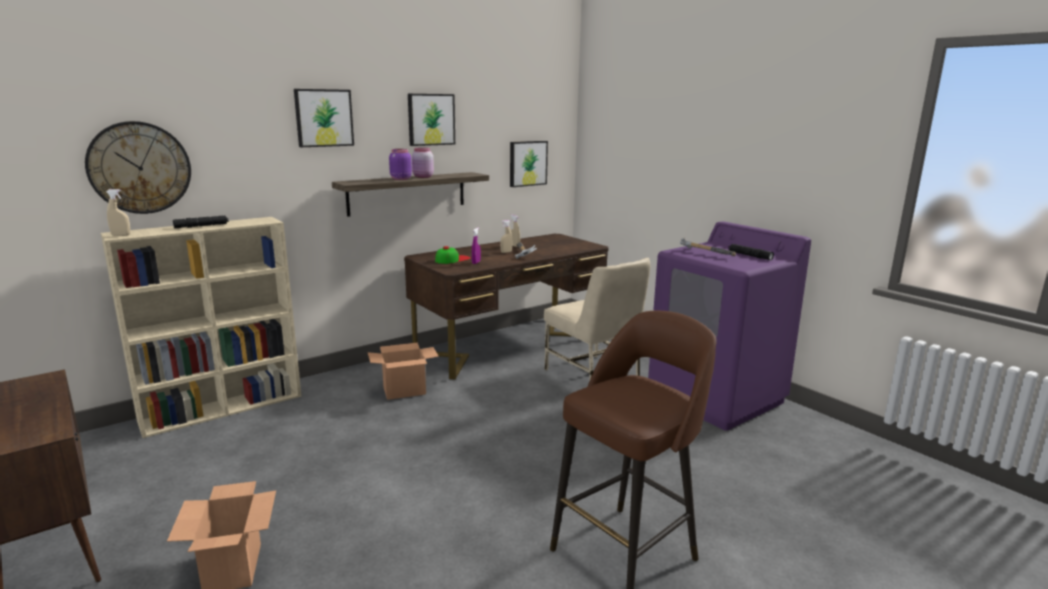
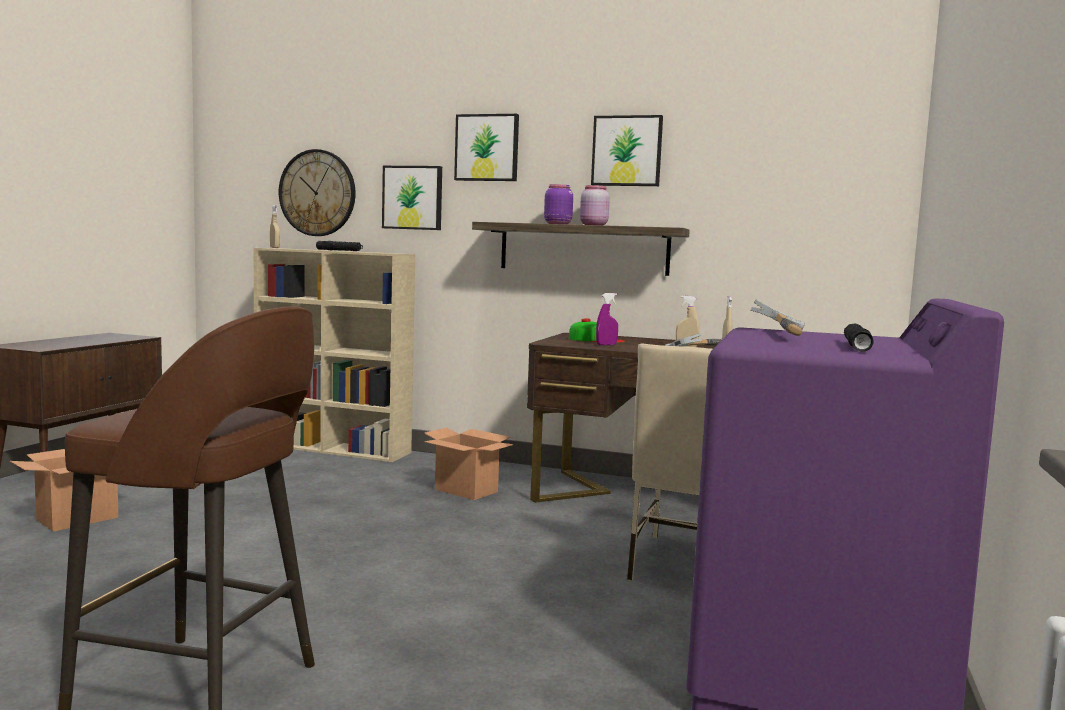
camera: 55 degrees right, 10 degrees down
picture [510,141,548,187] -> picture moved to [382,166,442,230]

